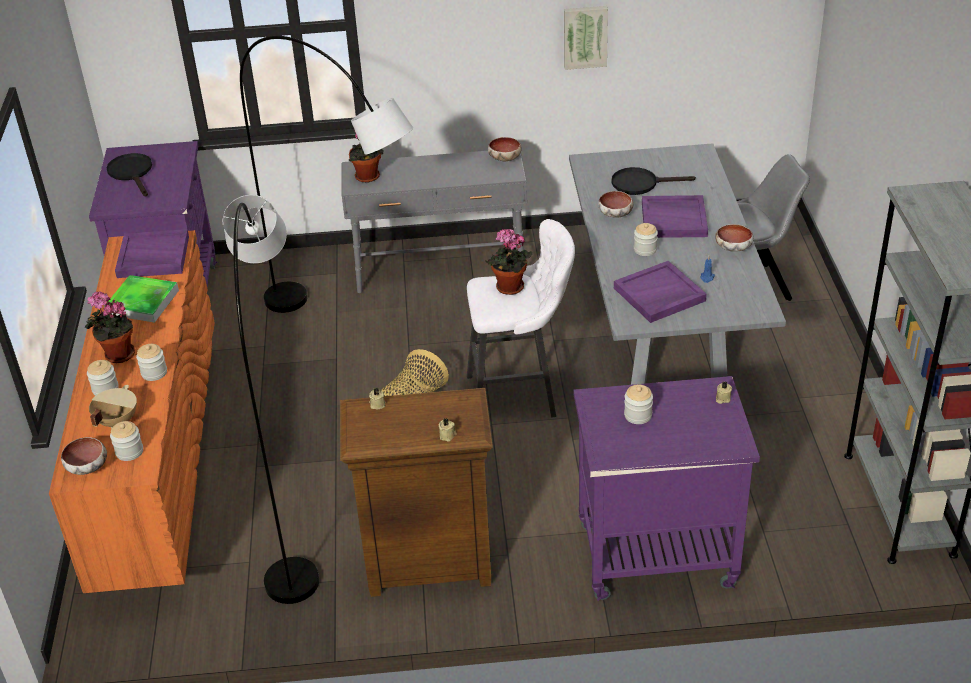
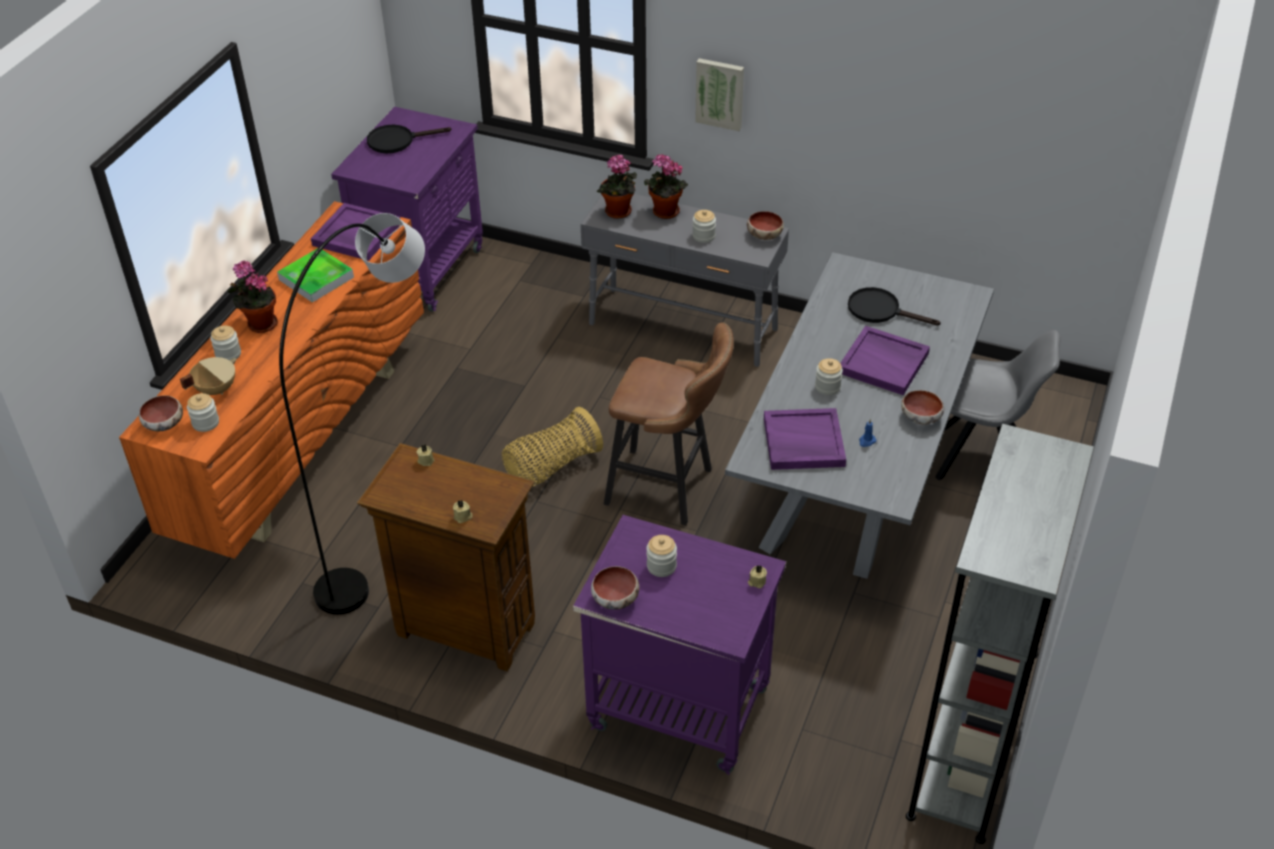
camera: 25 degrees right, 5 degrees up
black frying pan [106,153,152,196] -> black frying pan turned 105 degrees counterclockwise [367,125,451,153]
jar [136,344,167,381] -> jar moved to [692,210,716,243]
grey floor lamp [240,36,413,313] -> none
white stool [467,219,575,418] -> brown stool [604,322,734,526]
potted plant [485,229,532,295] -> potted plant moved to [644,154,688,219]
picture [564,6,608,70] -> picture moved to [695,58,744,131]
bowl [598,191,633,218] -> bowl moved to [591,566,639,610]

